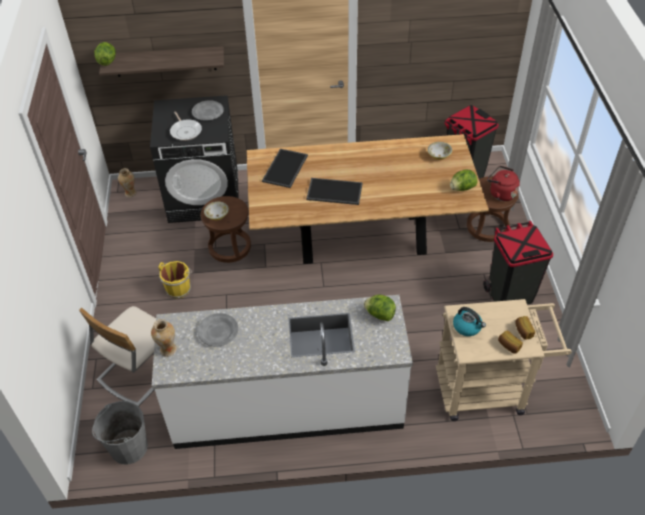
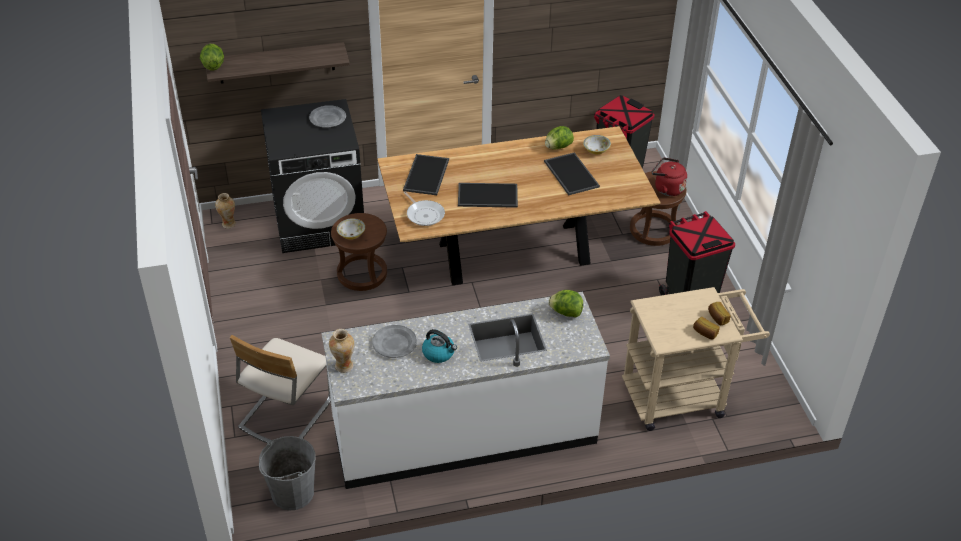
camera: 10 degrees left, 5 degrees down
yellow bucket [159,261,192,299] -> none
frying pan [170,111,202,141] -> frying pan moved to [404,192,445,226]
lettuce [450,170,478,191] -> lettuce moved to [545,126,574,149]
kettle [453,307,486,336] -> kettle moved to [422,329,457,363]
none -> tray [544,152,600,195]

